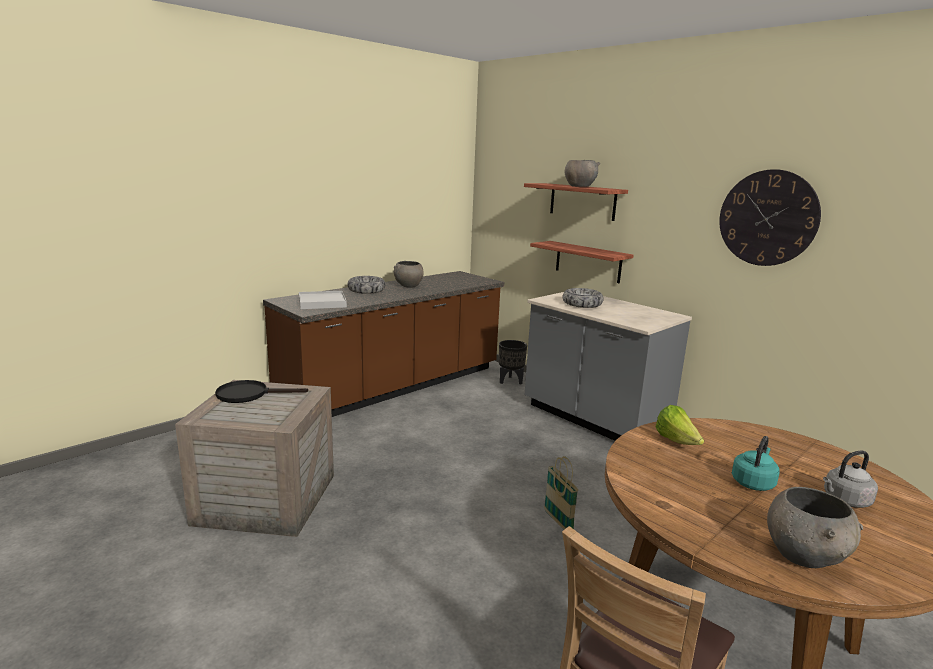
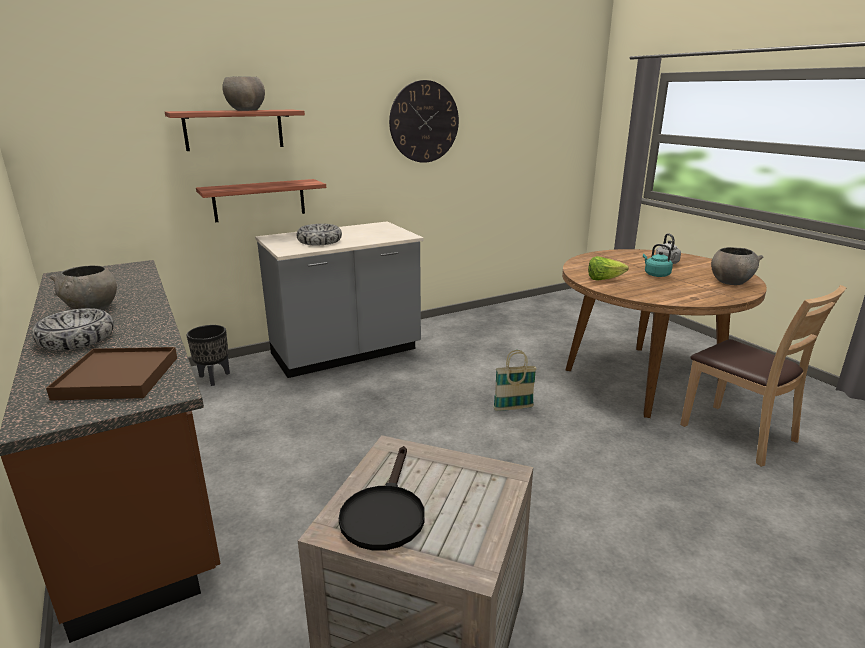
camera: 75 degrees left, 5 degrees up
white tray [299,291,347,309] -> brown tray [46,347,177,400]

